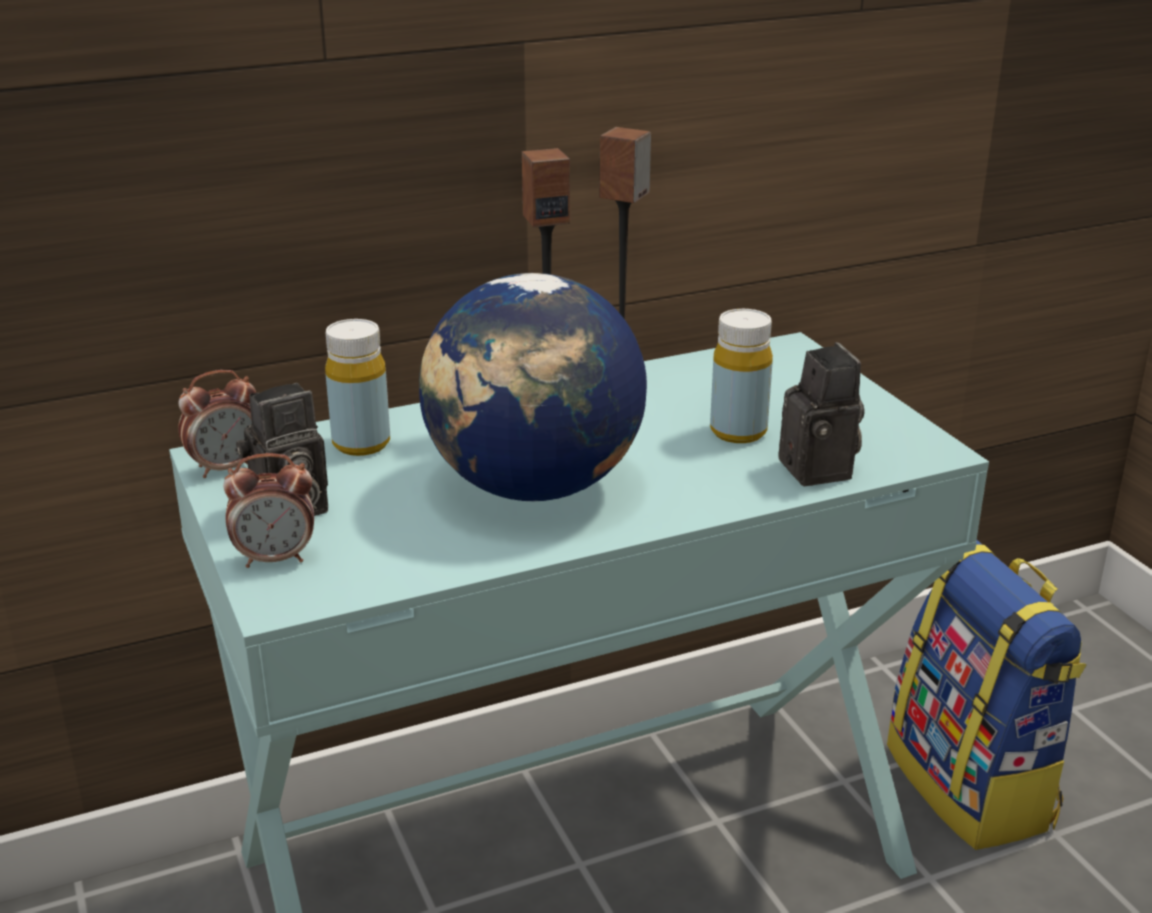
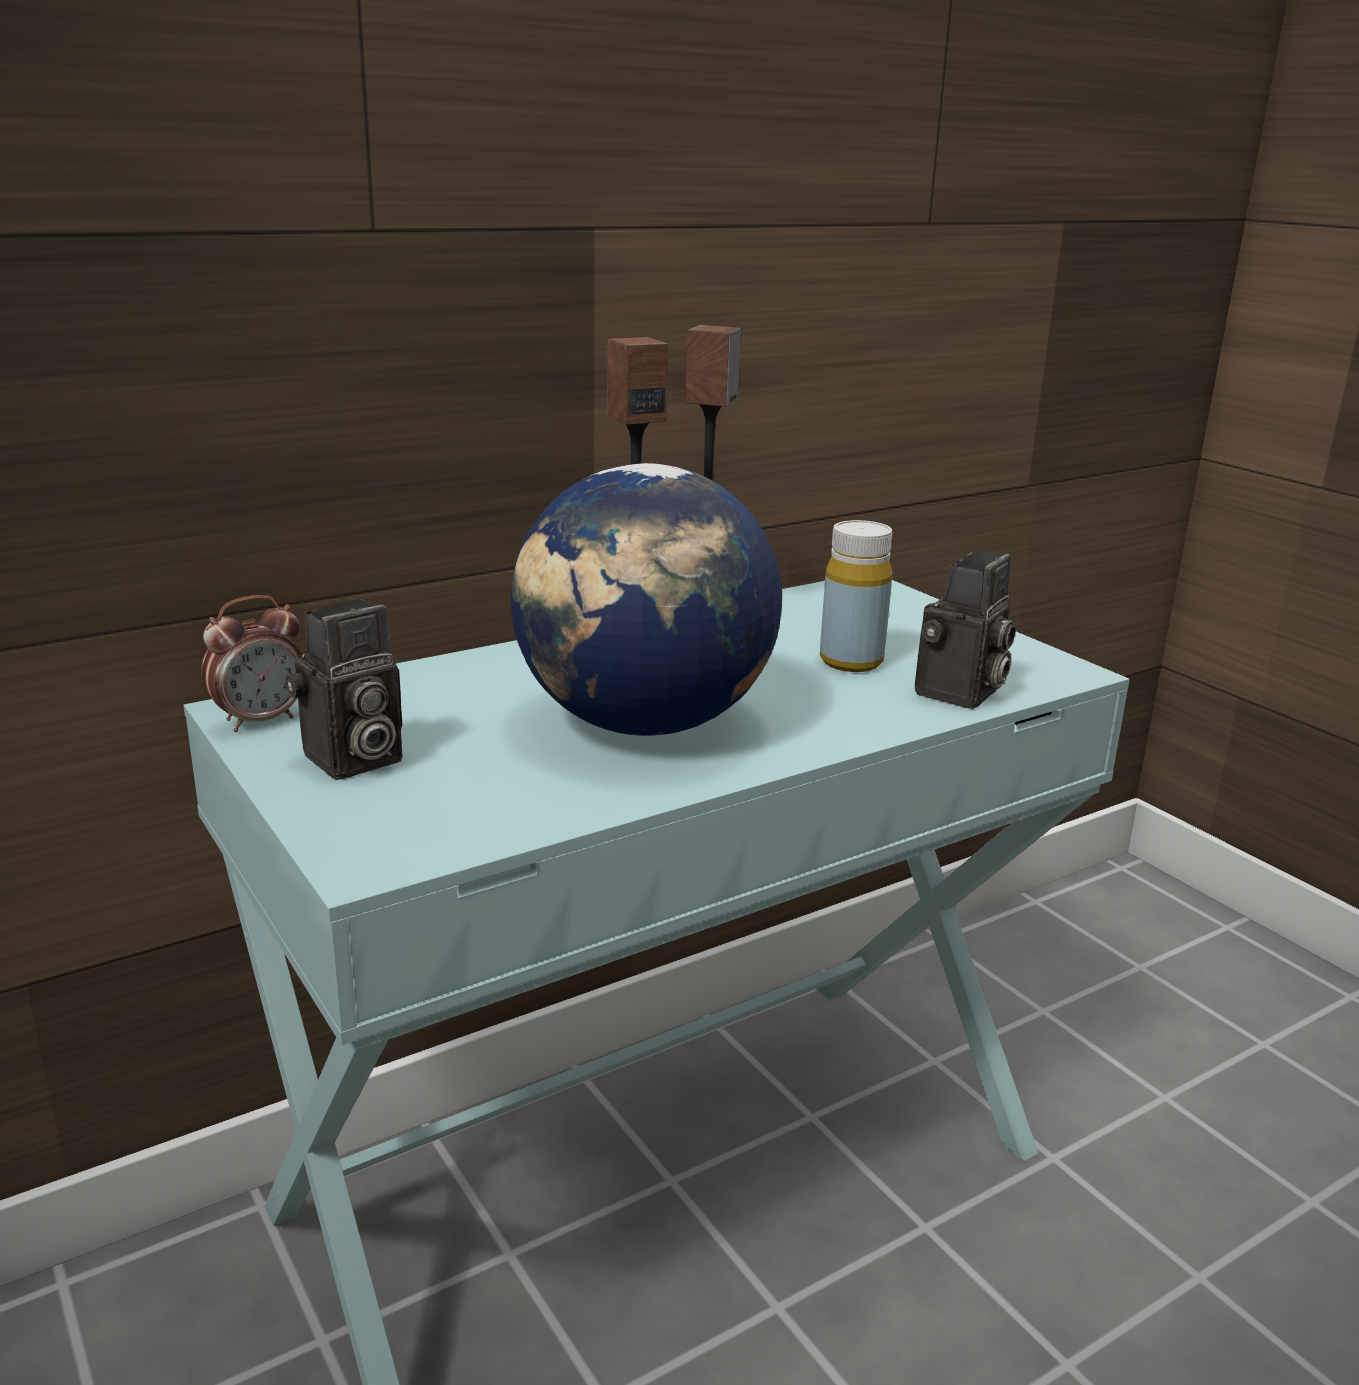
camera: 10 degrees left, 5 degrees down
alarm clock [223,453,314,568] -> none
yellow bottle [325,319,390,456] -> none
camera [778,342,865,486] -> camera turned 60 degrees clockwise [915,552,1015,709]
backpack [887,540,1086,850] -> none

